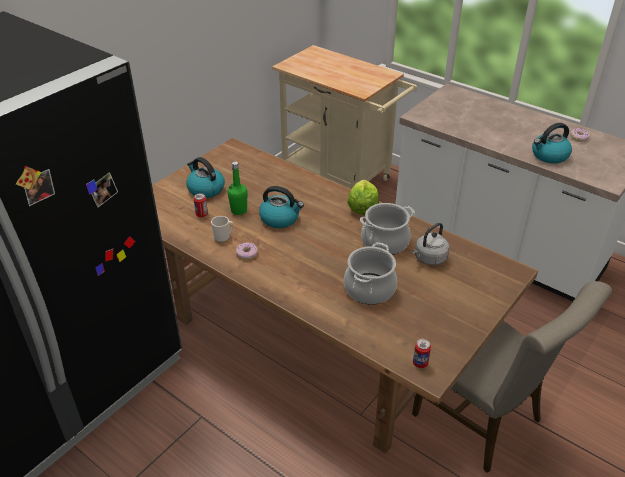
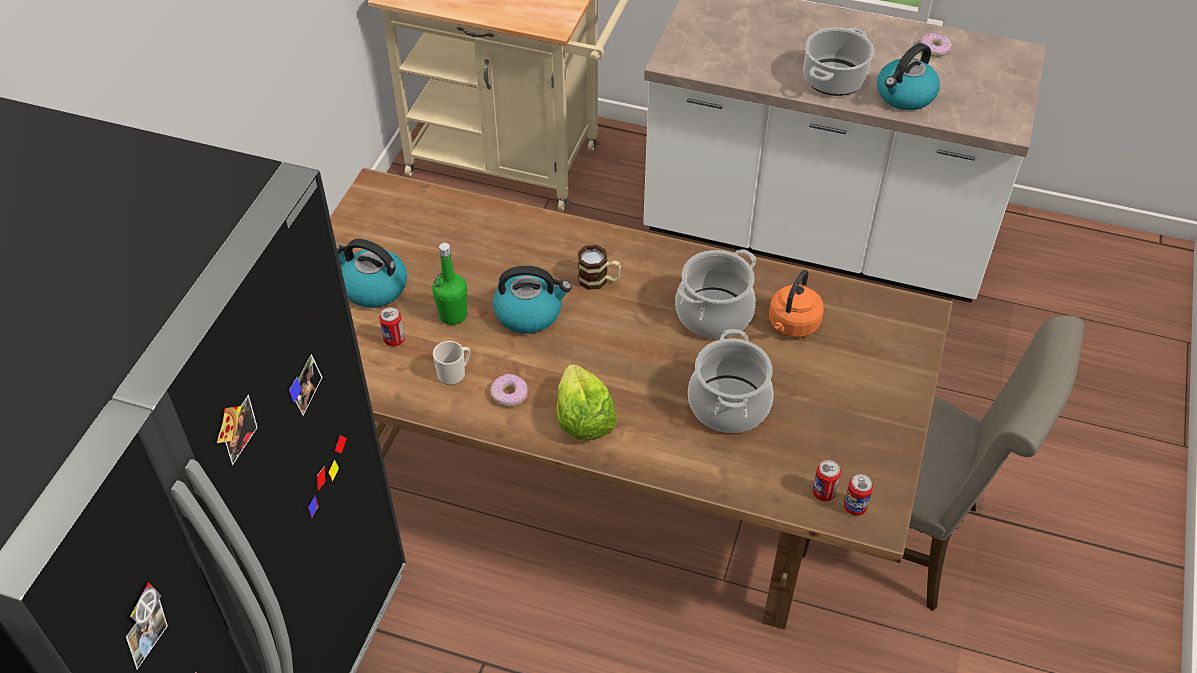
camera: 20 degrees left, 10 degrees up
lettuce [348,179,379,215] -> lettuce moved to [556,364,617,441]
grey kettle [412,223,450,265] -> orange kettle [769,270,824,338]
none -> mug [578,245,621,290]
none -> cooking pot [803,28,874,96]
none -> can [812,460,841,501]

